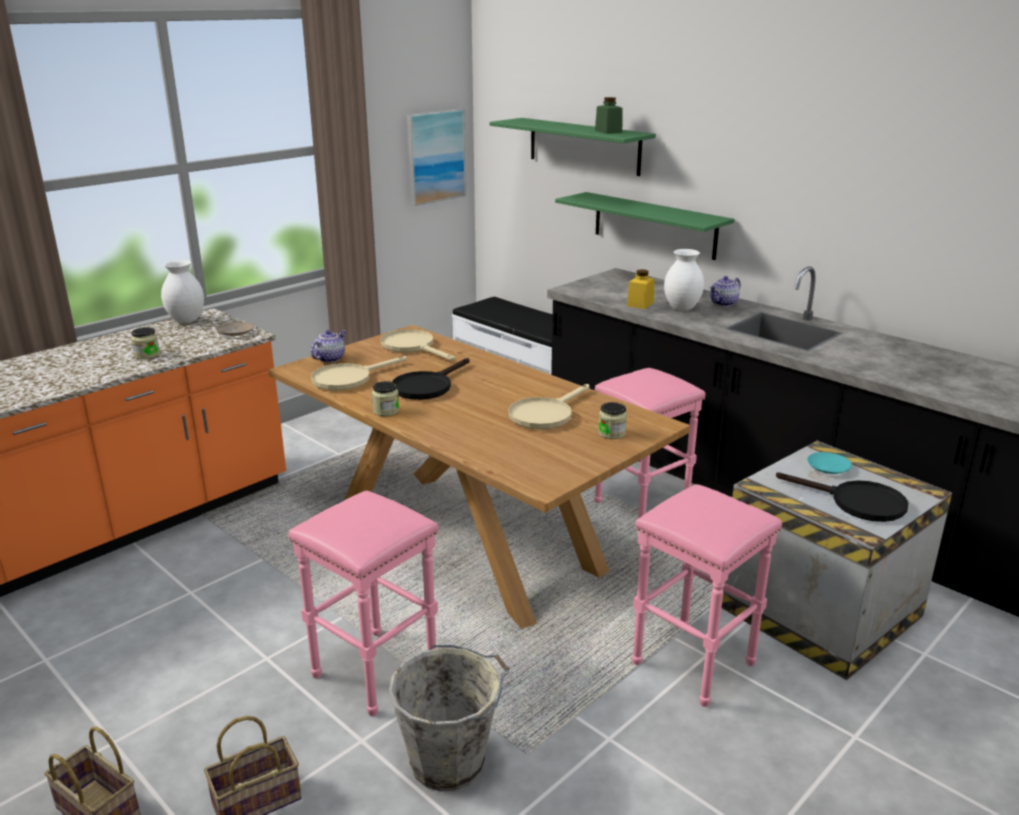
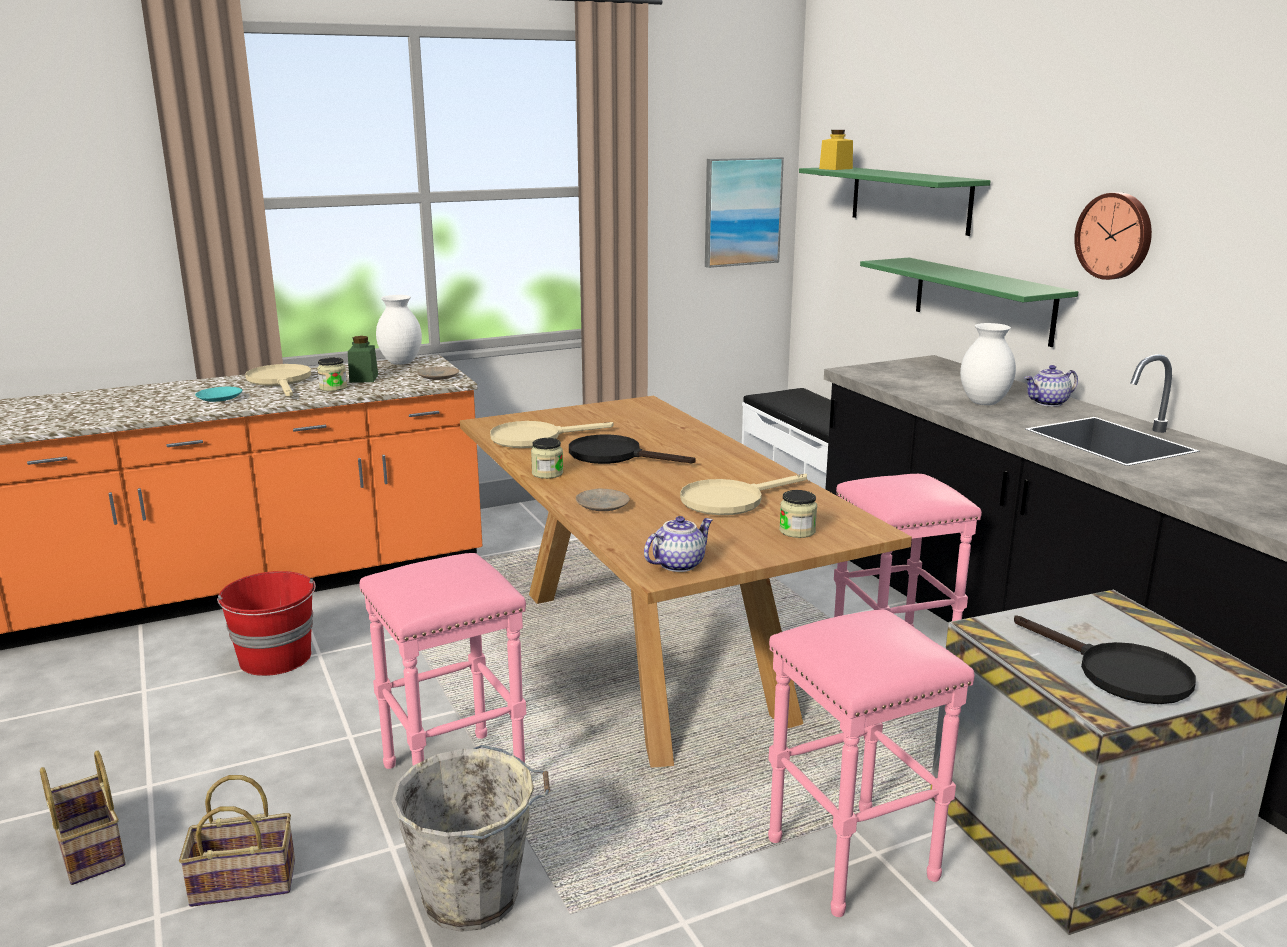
camera: 20 degrees right, 5 degrees down
teapot [310,330,346,363] -> teapot moved to [644,516,713,572]
beige frying pan [381,329,455,361] -> beige frying pan moved to [245,364,311,397]
black frying pan [392,358,469,400] -> black frying pan turned 60 degrees clockwise [569,434,696,464]
green jar [595,97,622,134] -> green jar moved to [348,336,378,383]
yellow jar [627,269,655,309] -> yellow jar moved to [819,130,853,170]
turquoise plate [807,452,852,474] -> turquoise plate moved to [195,387,242,402]
none -> red bucket [217,571,316,676]
none -> beige plate [576,488,630,511]
none -> wall clock [1074,192,1152,280]

